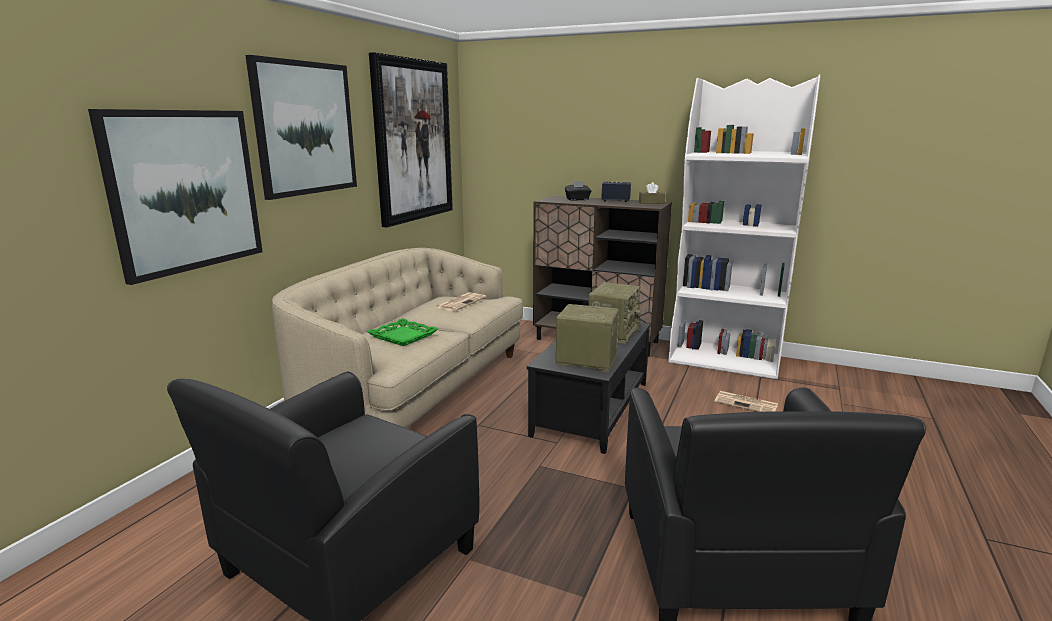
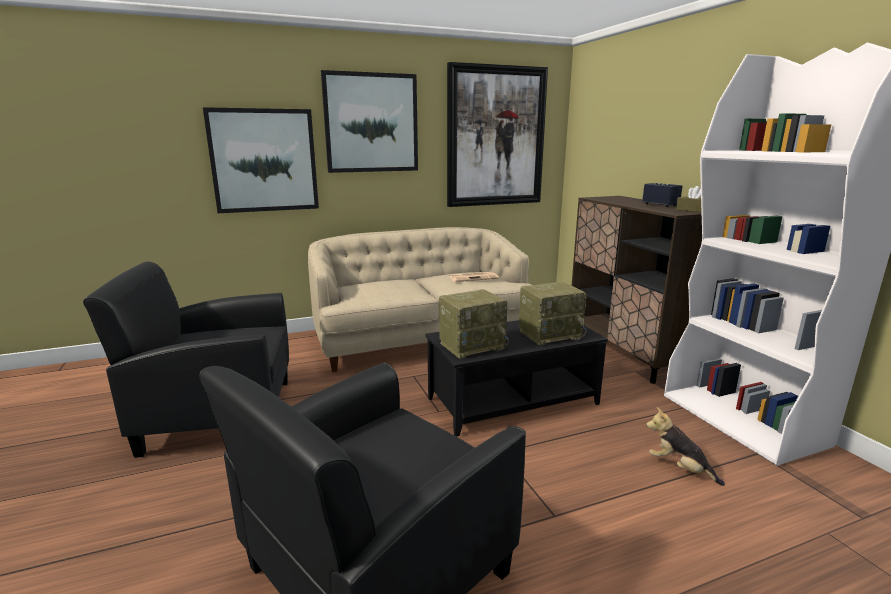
camera: 45 degrees right, 0 degrees up
green tray [367,318,438,346] -> none
radio [556,304,619,372] -> radio turned 90 degrees clockwise [439,289,509,359]
black tissue box [565,181,591,201] -> none
newspaper [714,391,778,412] -> plush toy [646,407,725,486]

